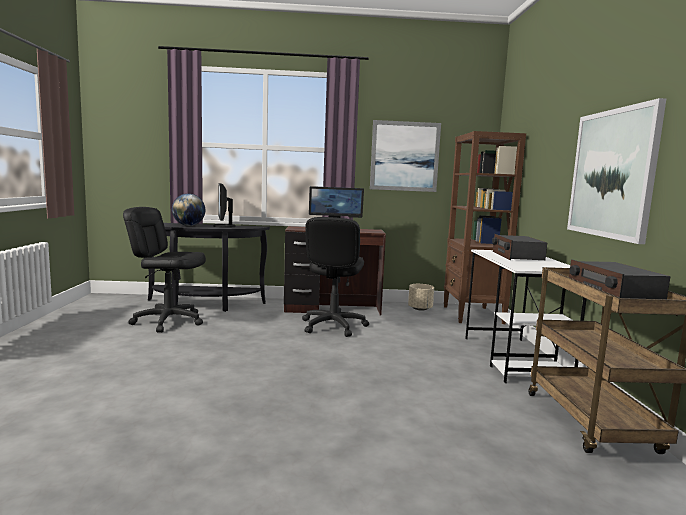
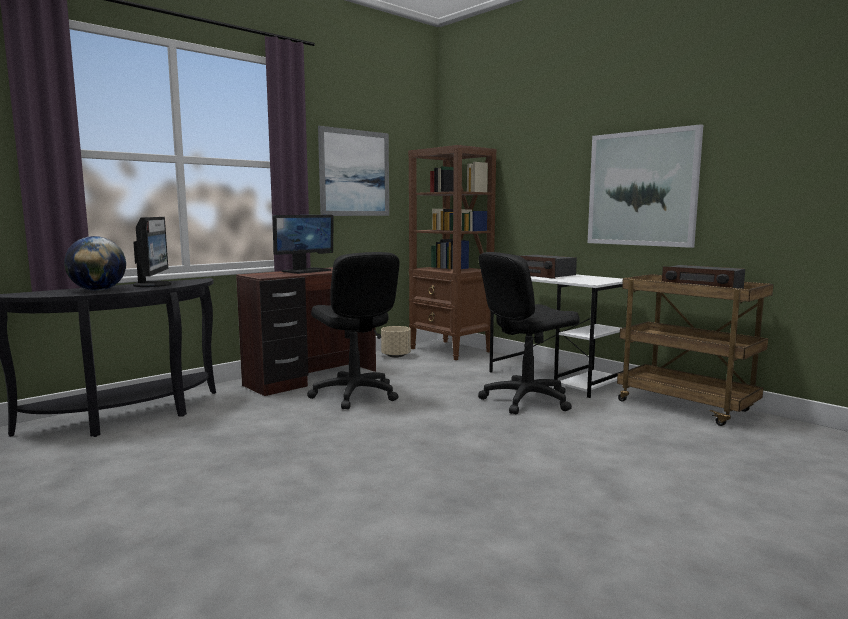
camera: 40 degrees left, 0 degrees up
black office chair [123,207,206,332] -> black office chair moved to [478,252,580,414]
monitor [213,183,236,228] -> monitor turned 135 degrees counterclockwise [133,217,171,287]

